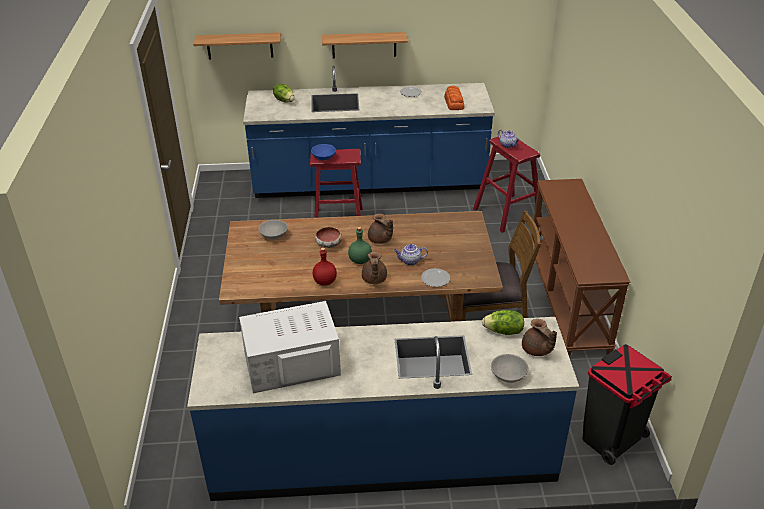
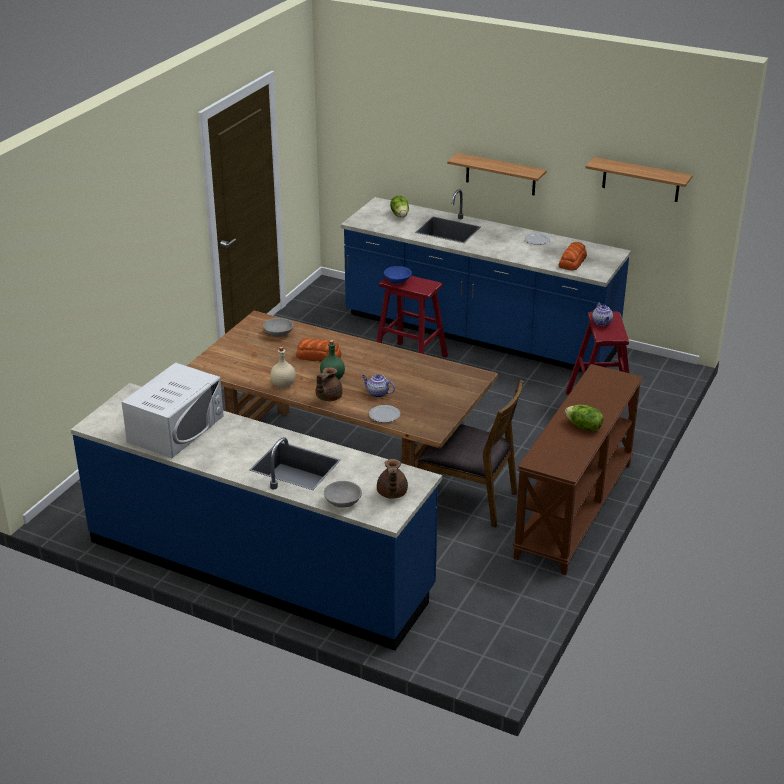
camera: 30 degrees right, 5 degrees down
shelf [193,33,281,59] -> shelf moved to [586,157,693,202]
white microwave [239,301,341,393] -> white microwave turned 105 degrees clockwise [122,362,223,458]
red bottle [313,248,337,286] -> beige bottle [270,346,296,388]
bowl [315,227,342,248] -> bread [296,338,341,362]
brown teapot [368,214,393,244] -> none
lettuce [482,310,524,335] -> lettuce moved to [565,405,603,431]
black trash can [583,344,672,465] -> none

